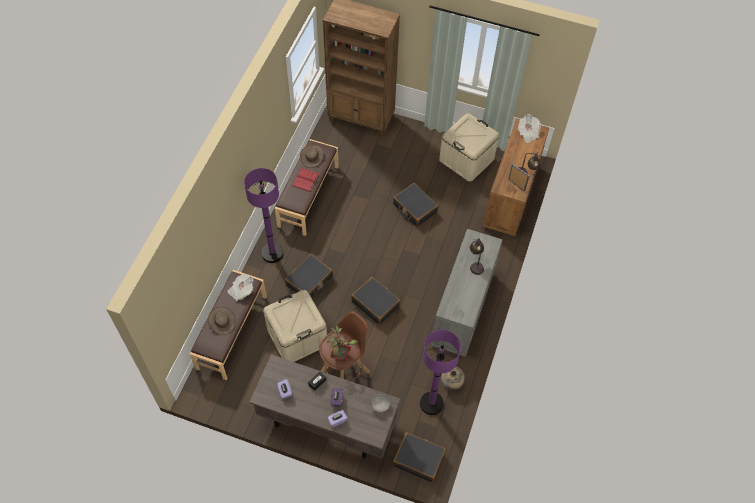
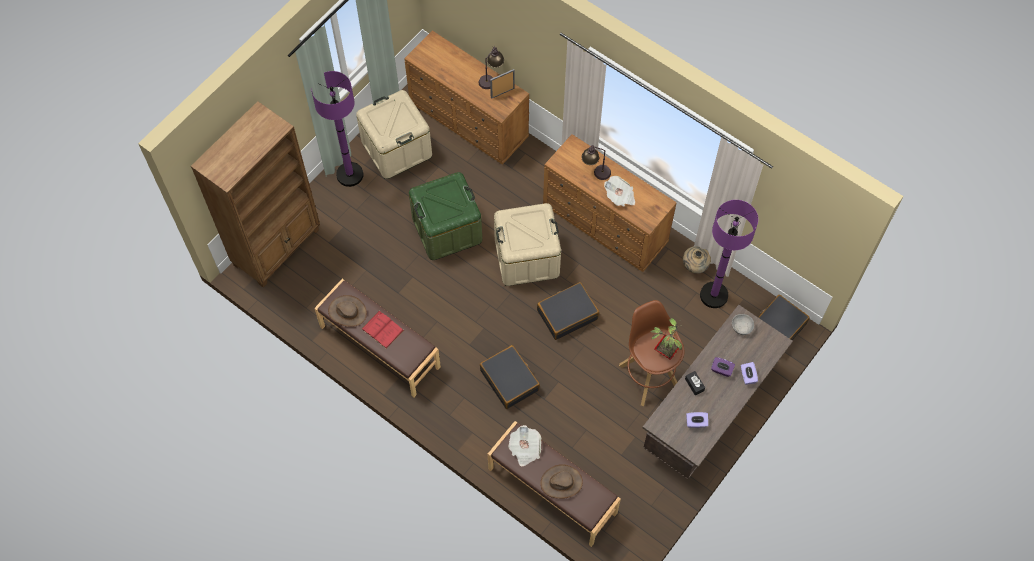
camera: 70 degrees left, 5 degrees up
purple floor lamp [244,168,283,263] -> purple floor lamp moved to [311,71,364,187]
beige storage box [264,290,327,362] -> beige storage box moved to [494,203,561,286]
black suitcase [393,183,438,227] -> green storage box [409,172,482,260]
grey dresser [431,229,502,357] -> brown dresser [543,134,677,272]
newspaper [518,114,541,143] -> newspaper moved to [604,176,635,207]

